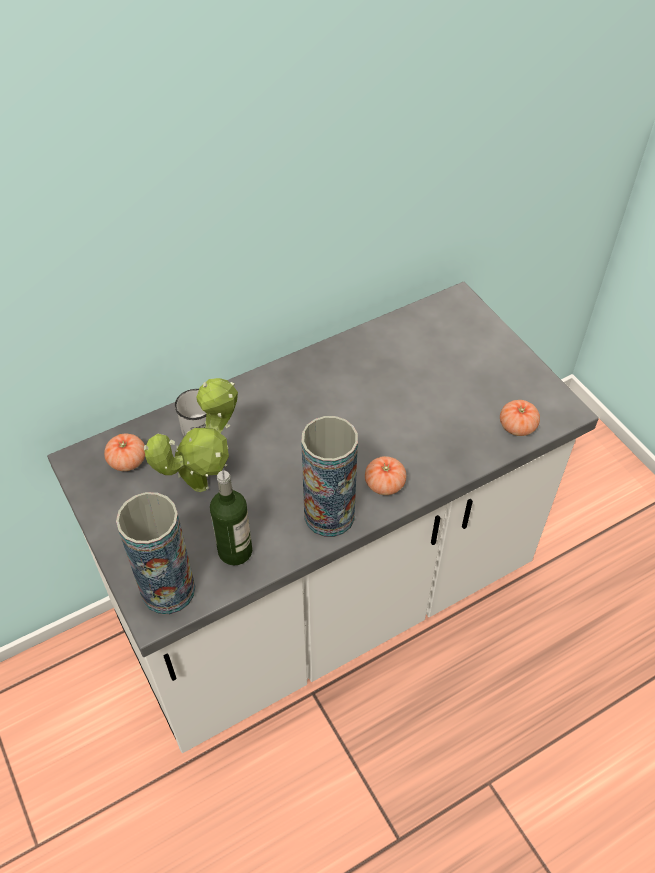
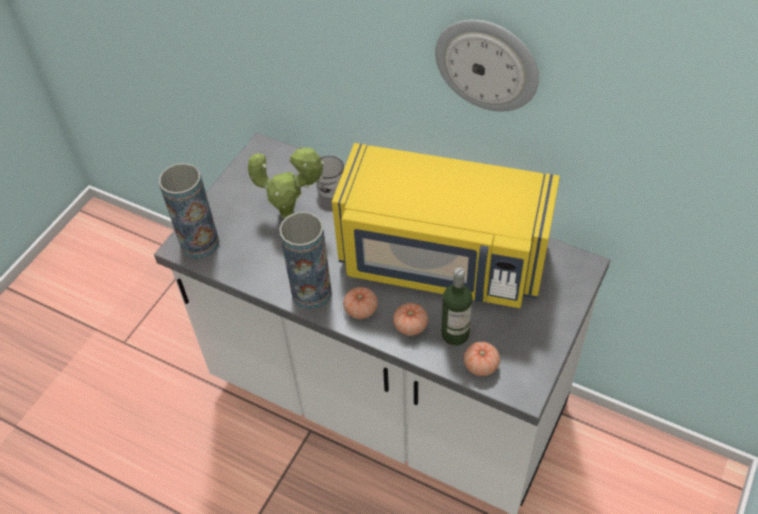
camera: 60 degrees right, 0 degrees up
tomato [104,434,145,471] -> tomato moved to [393,303,428,336]
bottle [210,471,252,565] -> bottle moved to [441,268,472,346]
none -> yellow microwave [332,143,560,308]
none -> wall clock [435,19,539,111]

